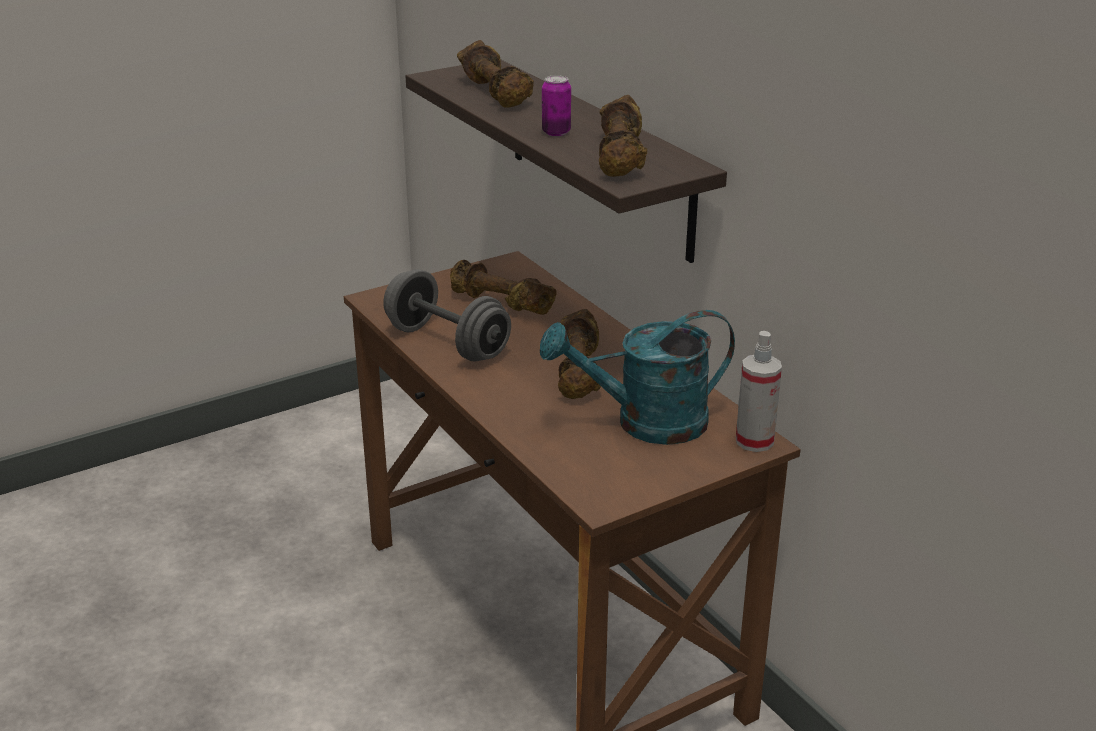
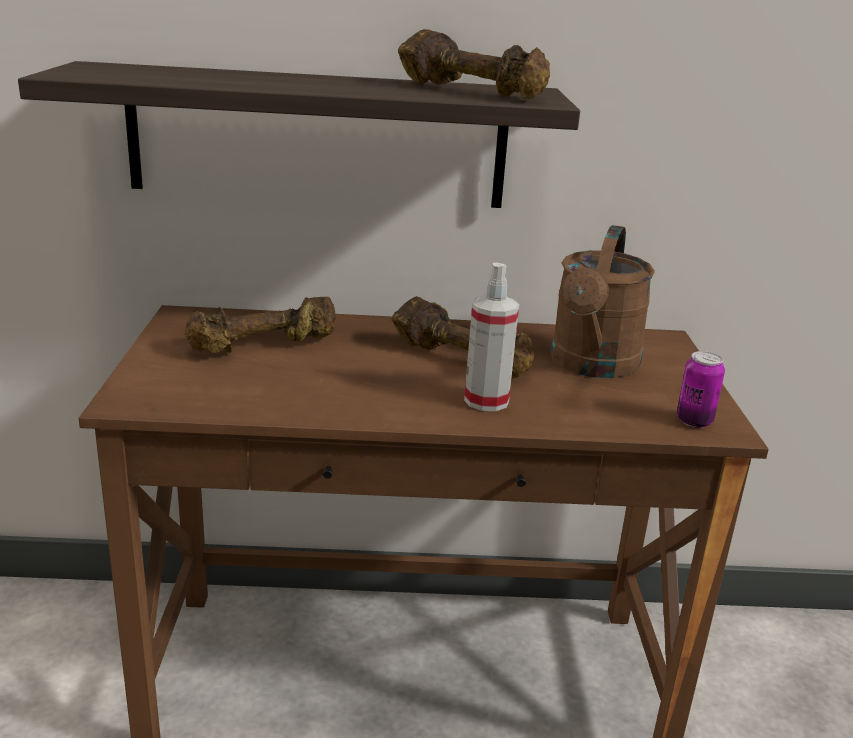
camera: 60 degrees left, 5 degrees down
grey dumbbell [383,269,511,362] -> none
brown dumbbell [457,40,534,108] -> none
turquoise watering can [540,310,735,445] -> brown watering can [551,225,655,378]
can [542,75,571,136] -> can moved to [676,351,725,428]
spray bottle [736,331,782,452] -> spray bottle moved to [464,262,519,411]

